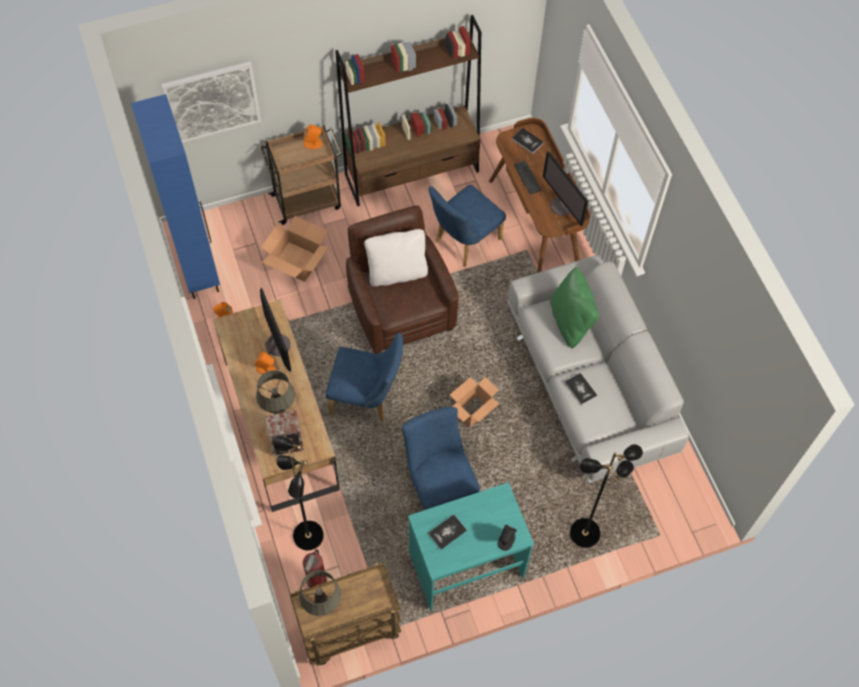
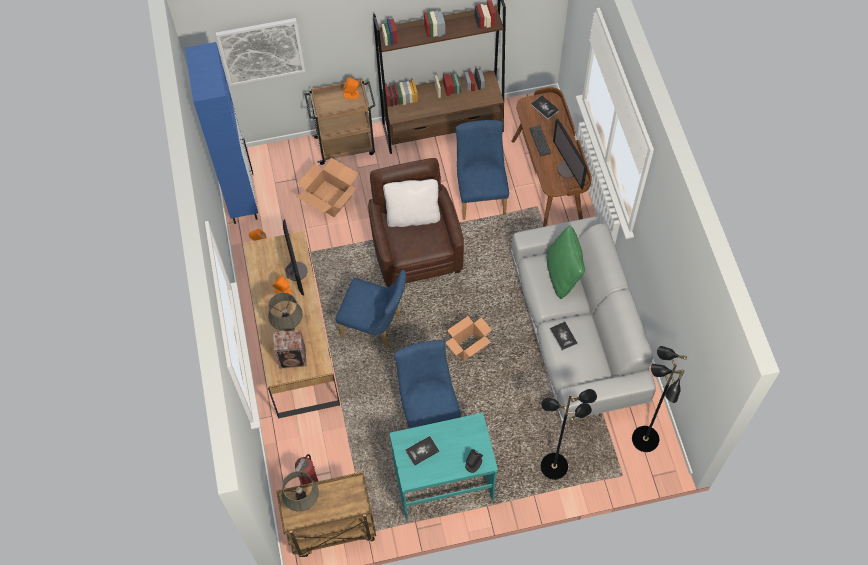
camera: 10 degrees right, 0 degrees up
black floor lamp [273,436,324,550] -> black floor lamp moved to [632,346,687,452]
blue chair [428,185,506,266] -> blue chair turned 120 degrees clockwise [455,120,509,220]

